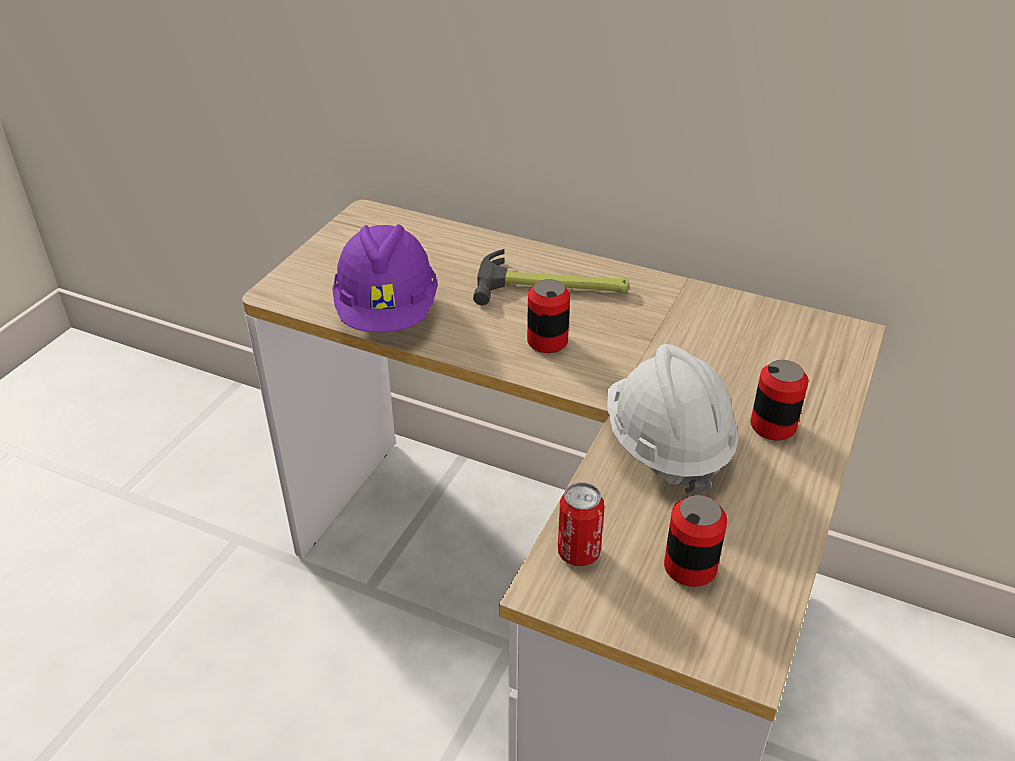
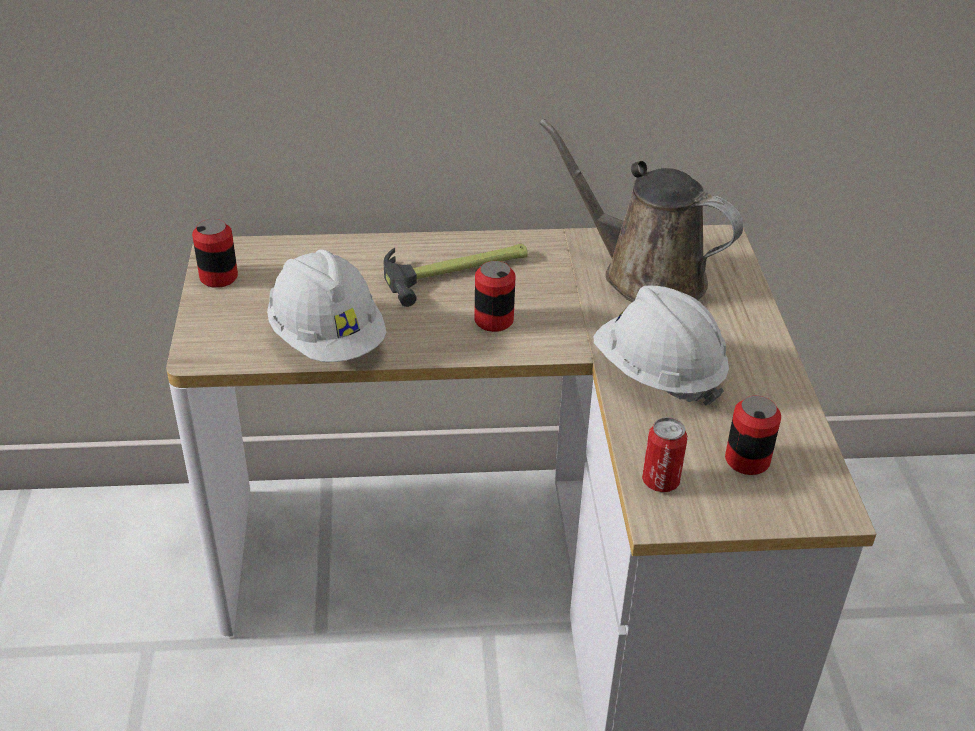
camera: 30 degrees left, 0 degrees up
purple hard hat [332,224,438,332] -> white hard hat [267,249,387,362]
can [751,360,809,441] -> can moved to [192,219,238,288]
none -> brown watering can [539,118,743,302]

